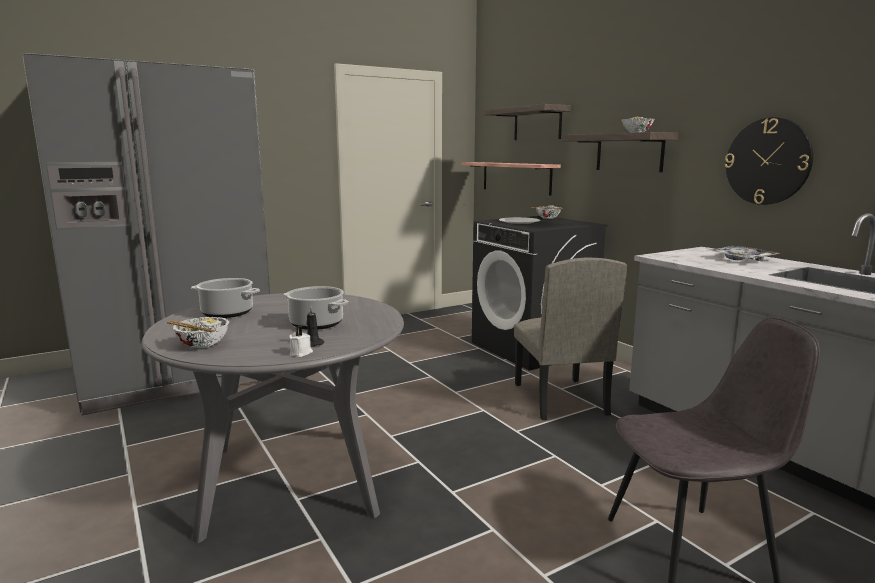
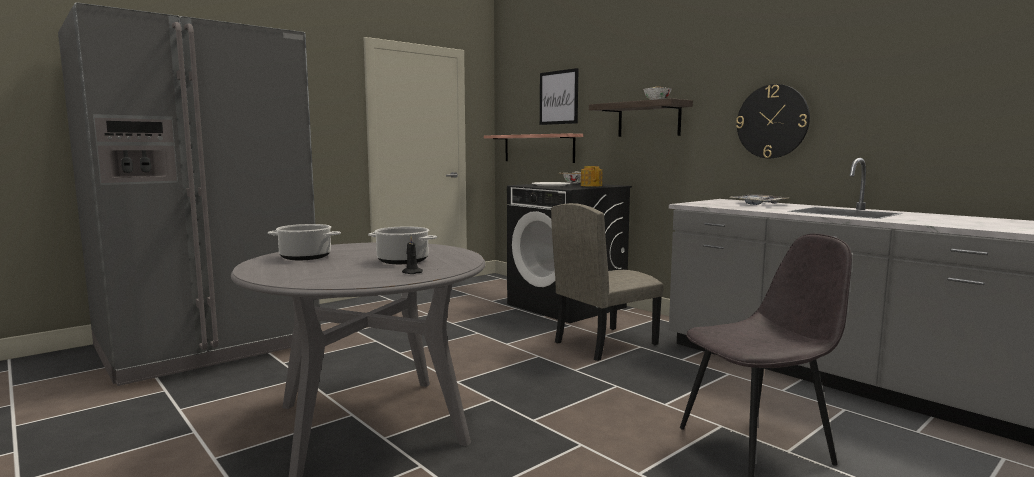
camera: 10 degrees left, 5 degrees down
bowl [167,317,229,348] -> none
white candle [289,326,313,357] -> none
shelf [484,104,571,140] -> picture [540,68,579,125]
beige chair [514,257,627,420] -> beige chair turned 75 degrees clockwise [551,203,664,361]
none -> teapot [581,166,603,187]

